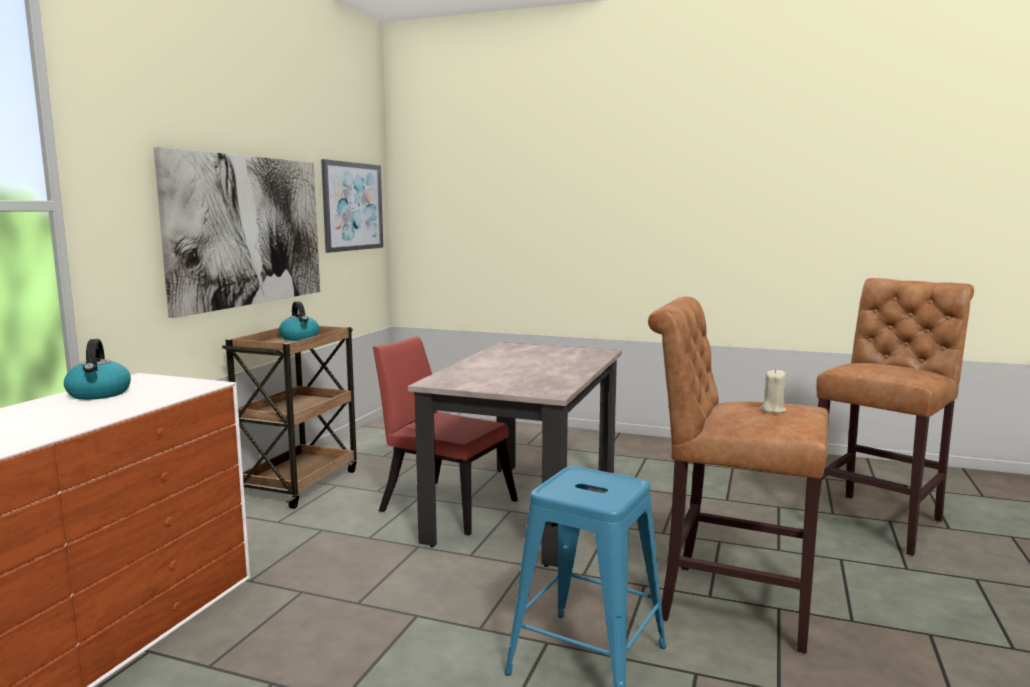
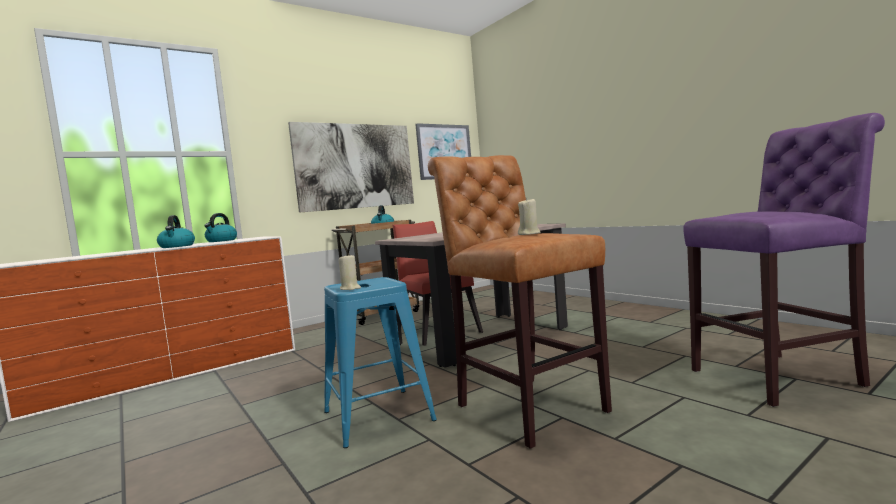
camera: 35 degrees right, 5 degrees down
brown stool [816,278,974,556] -> purple stool [683,113,885,407]
none -> kettle [157,215,195,248]
none -> beige candle [339,253,361,290]

